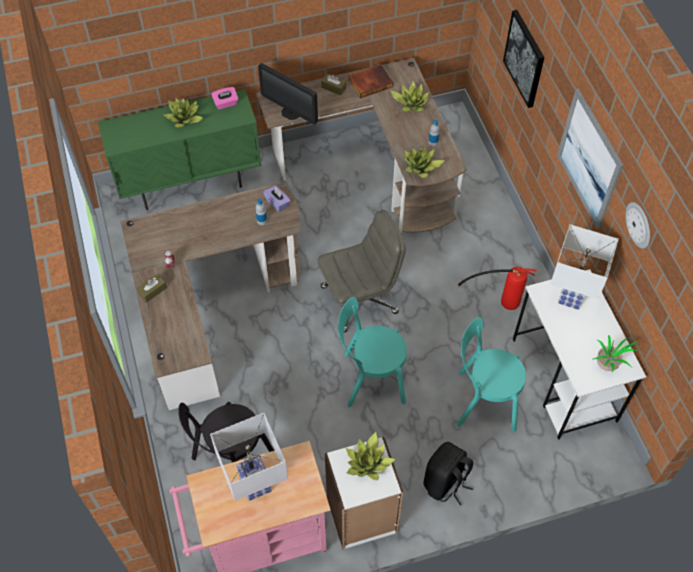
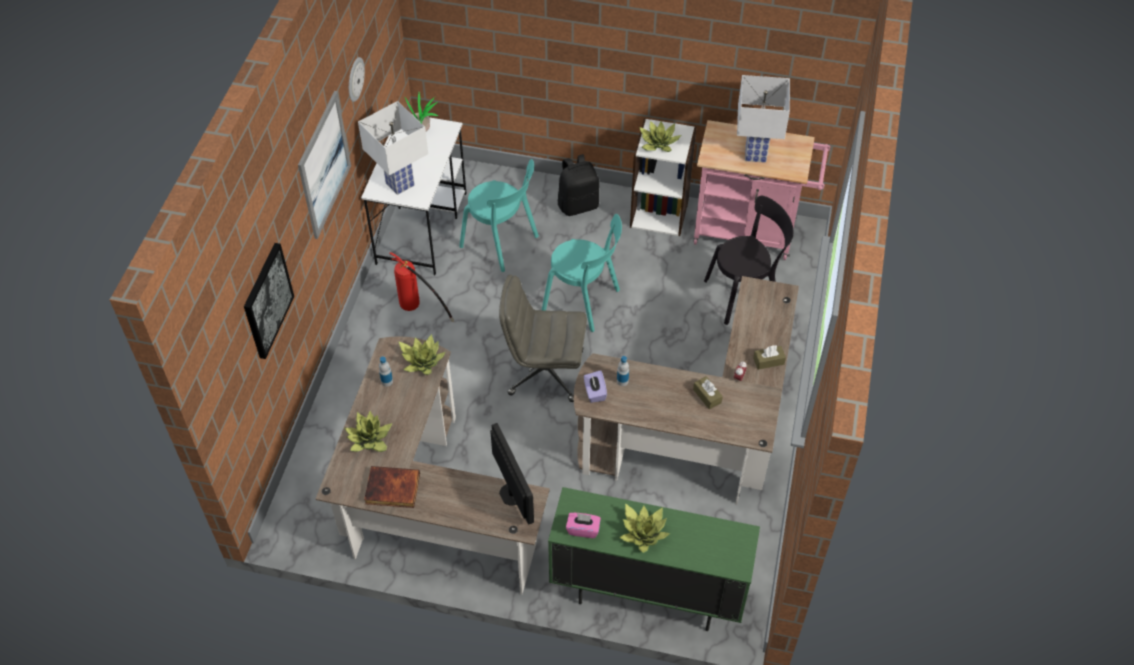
camera: 150 degrees left, 5 degrees down
brown tissue box [321,73,346,96] -> brown tissue box moved to [693,376,723,409]

